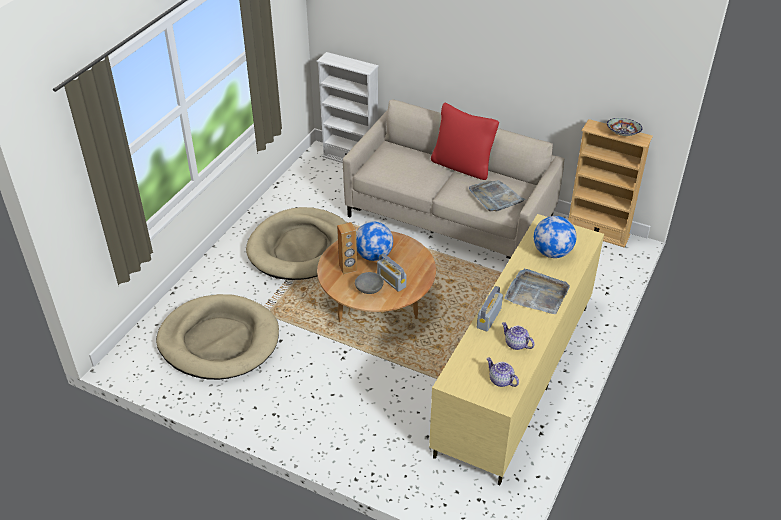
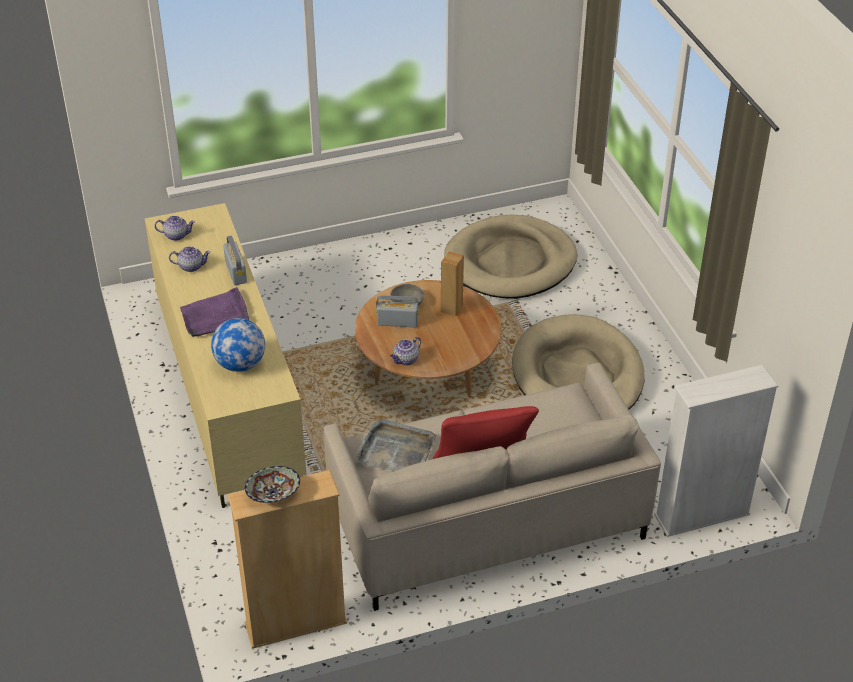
camera: 135 degrees right, 0 degrees up
globe [356,222,393,261] -> none
grey tray [504,268,570,314] -> purple tray [180,287,249,337]
none -> teapot [391,337,421,366]

